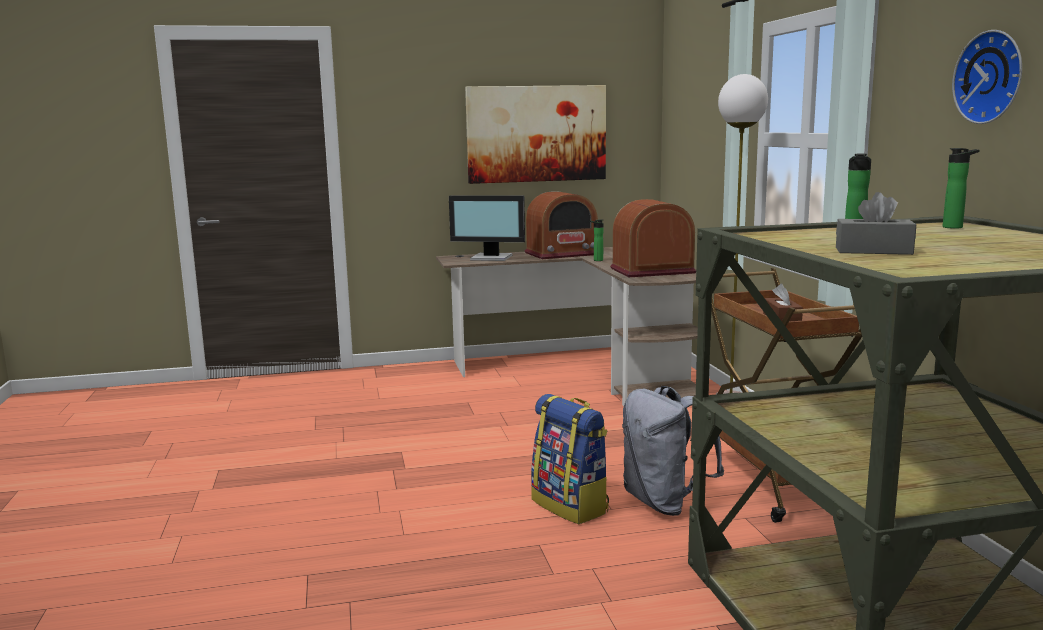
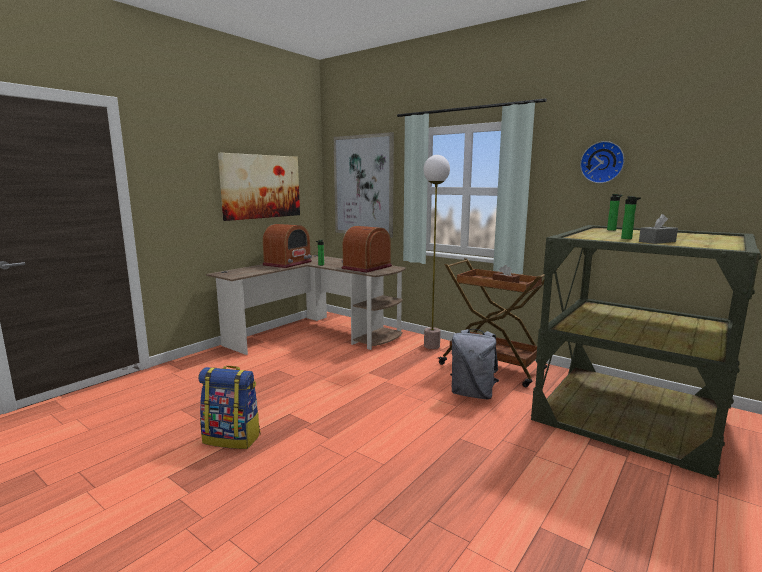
camera: 40 degrees left, 0 degrees up
monitor [449,195,525,261] -> none
backpack [531,394,609,524] -> backpack moved to [198,366,261,449]
none -> picture [334,132,394,238]

